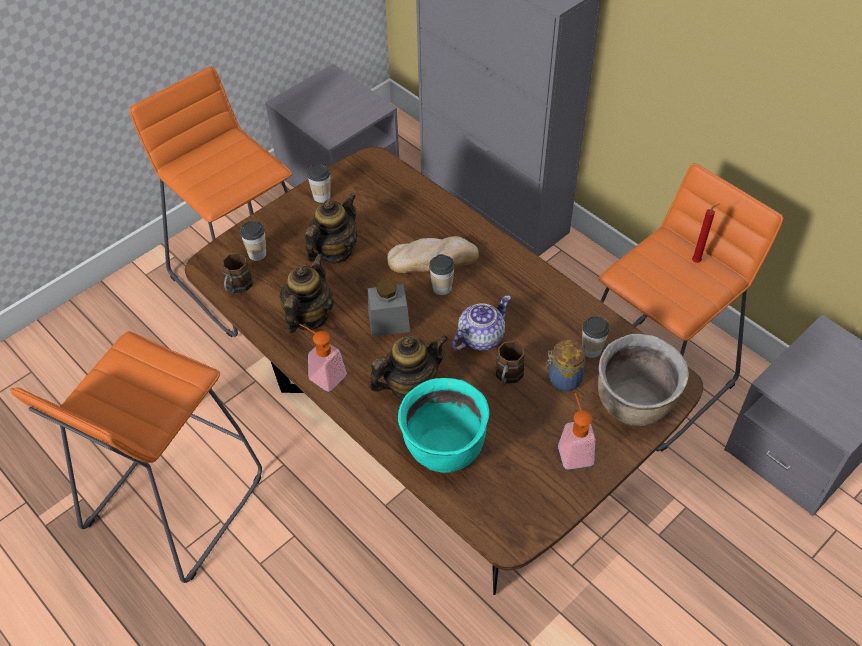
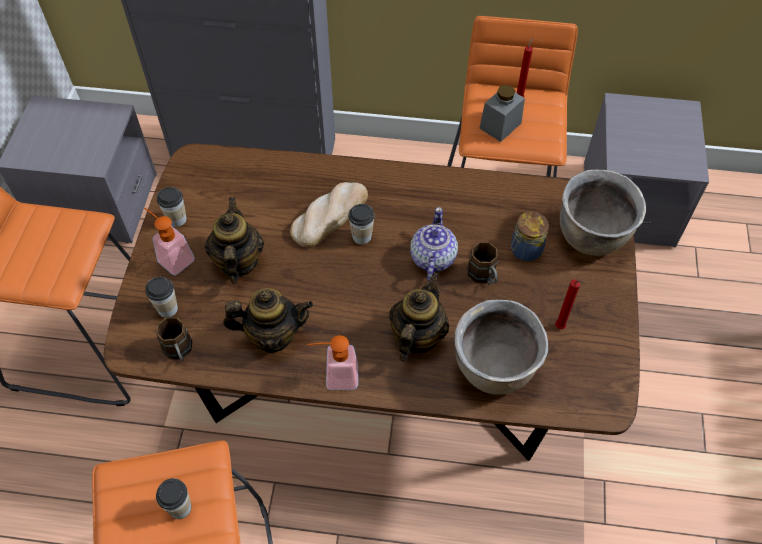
camera: 40 degrees left, 5 degrees up
teapot [280,254,334,333] -> teapot turned 105 degrees clockwise [223,288,313,353]
grey jar [368,280,410,337] -> grey jar moved to [479,84,525,142]
turquoise cooking pot [398,378,490,473] -> brown cooking pot [455,300,548,395]
soap dispenser [558,393,595,469] -> soap dispenser moved to [144,208,195,275]
cup [582,316,609,358] -> cup moved to [156,478,192,519]
none -> red candle [555,279,586,329]

